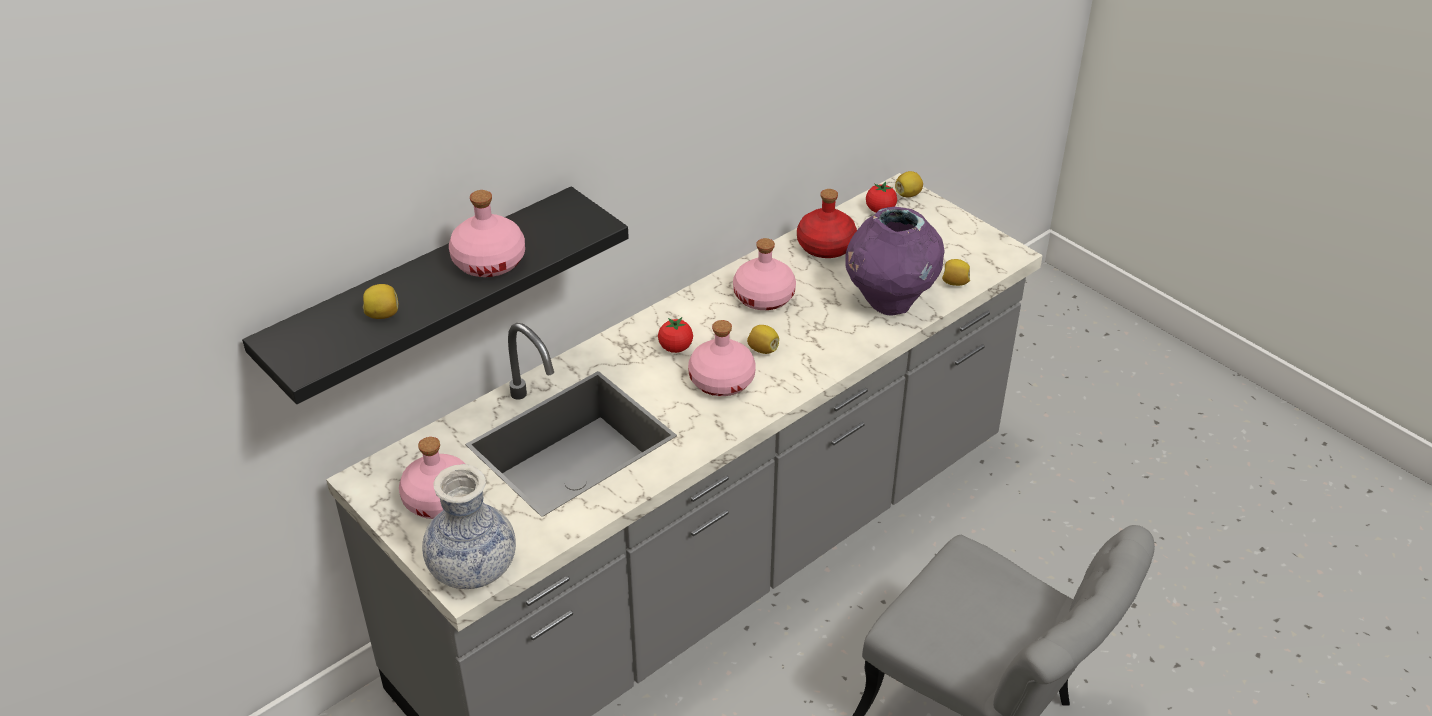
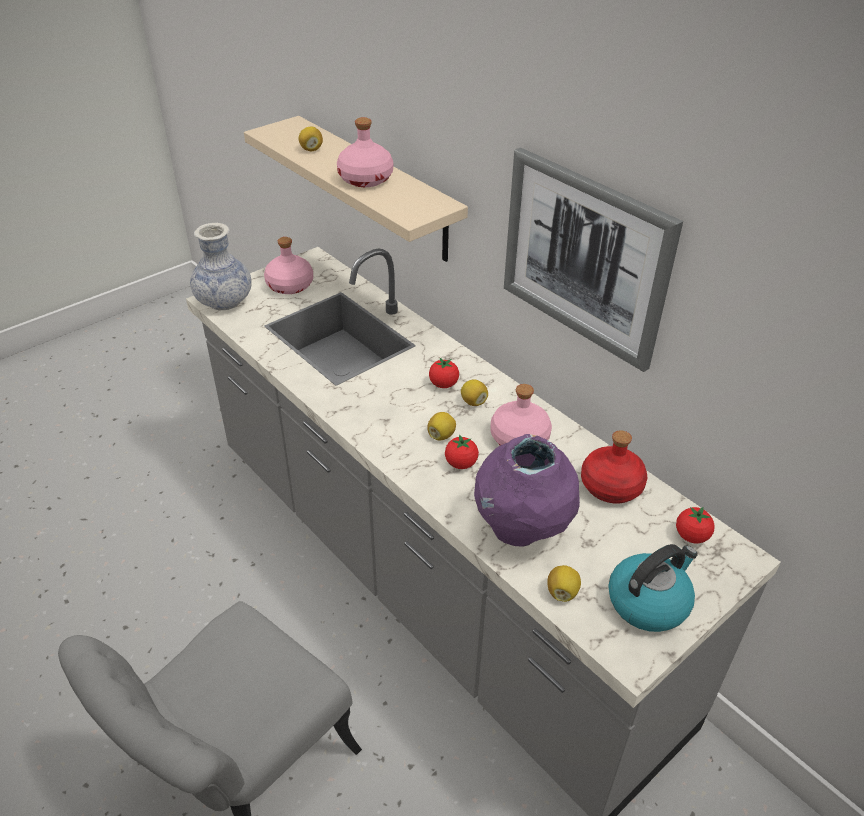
camera: 90 degrees right, 0 degrees up
black shelf [242,186,629,404] -> beige shelf [244,116,468,262]
pink bottle [688,320,756,396] -> none
lemon [895,171,923,197] -> lemon moved to [461,380,488,406]
none -> tomato [445,434,479,469]
none -> picture [504,147,683,372]
none -> kettle [608,544,698,632]

